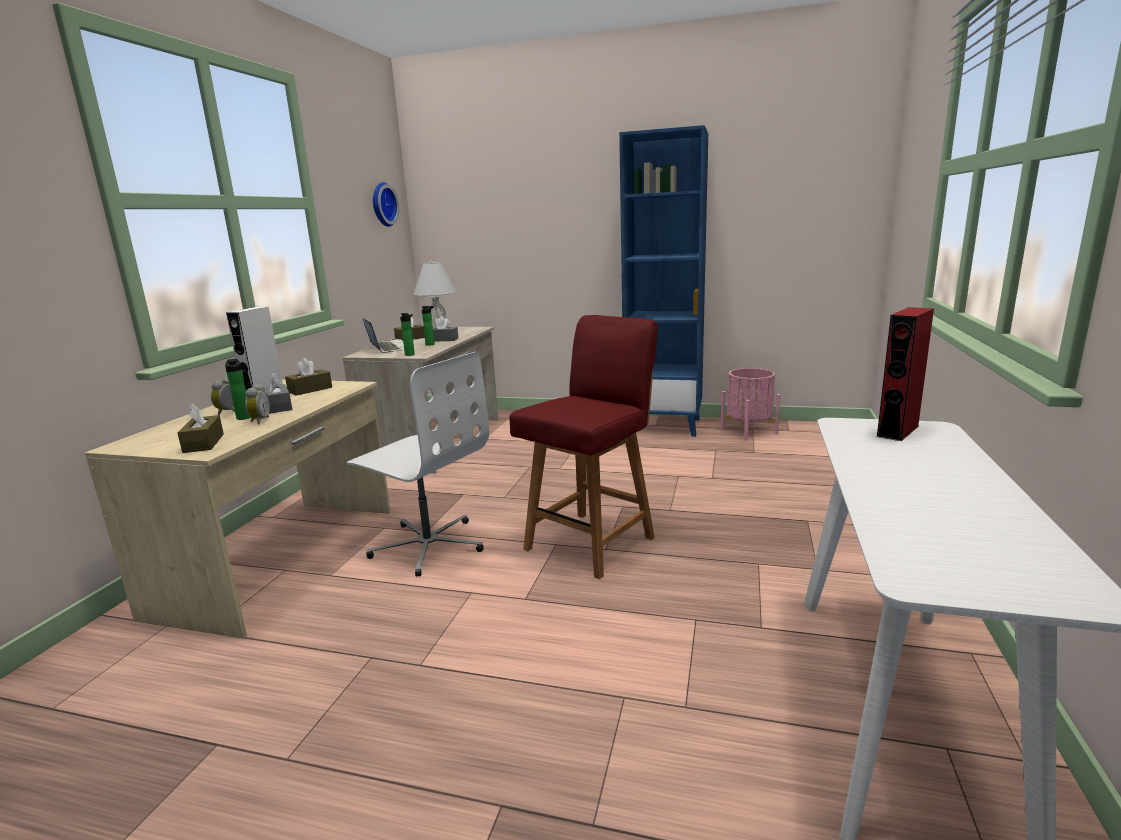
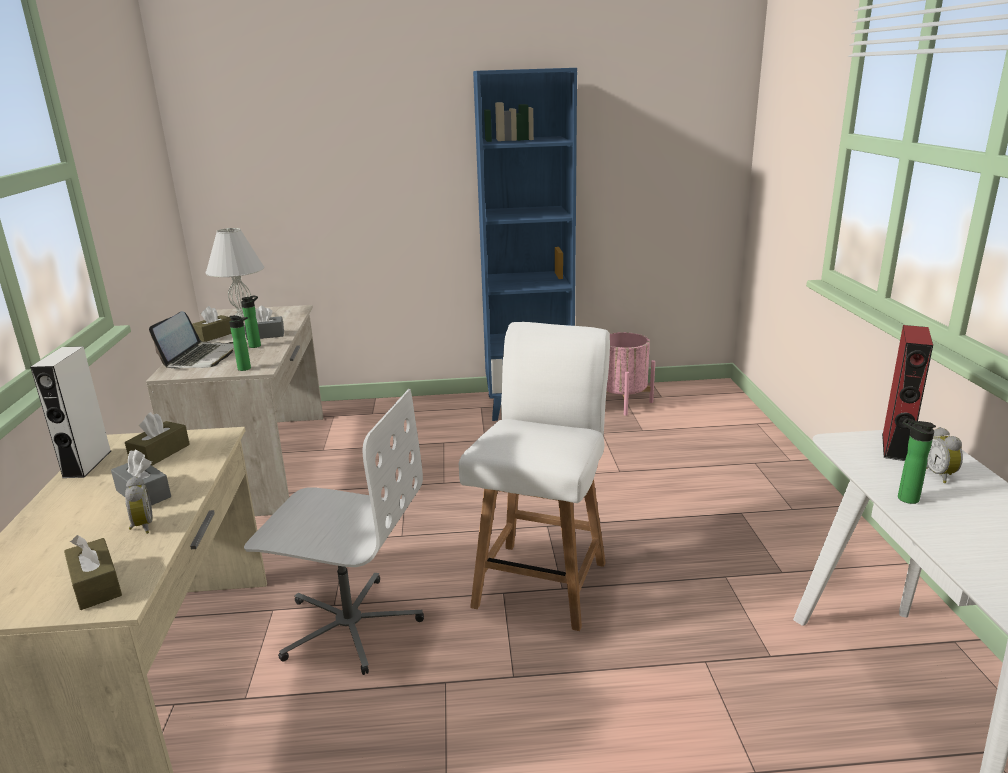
camera: 20 degrees left, 5 degrees up
alarm clock [211,377,235,415] -> alarm clock moved to [926,427,963,483]
bottle [225,359,250,420] -> bottle moved to [898,418,936,504]
laptop [363,318,404,353] -> laptop turned 60 degrees clockwise [149,311,234,368]
wall clock [373,182,399,227] -> none
red chair [509,315,658,579] -> white chair [459,322,610,631]

